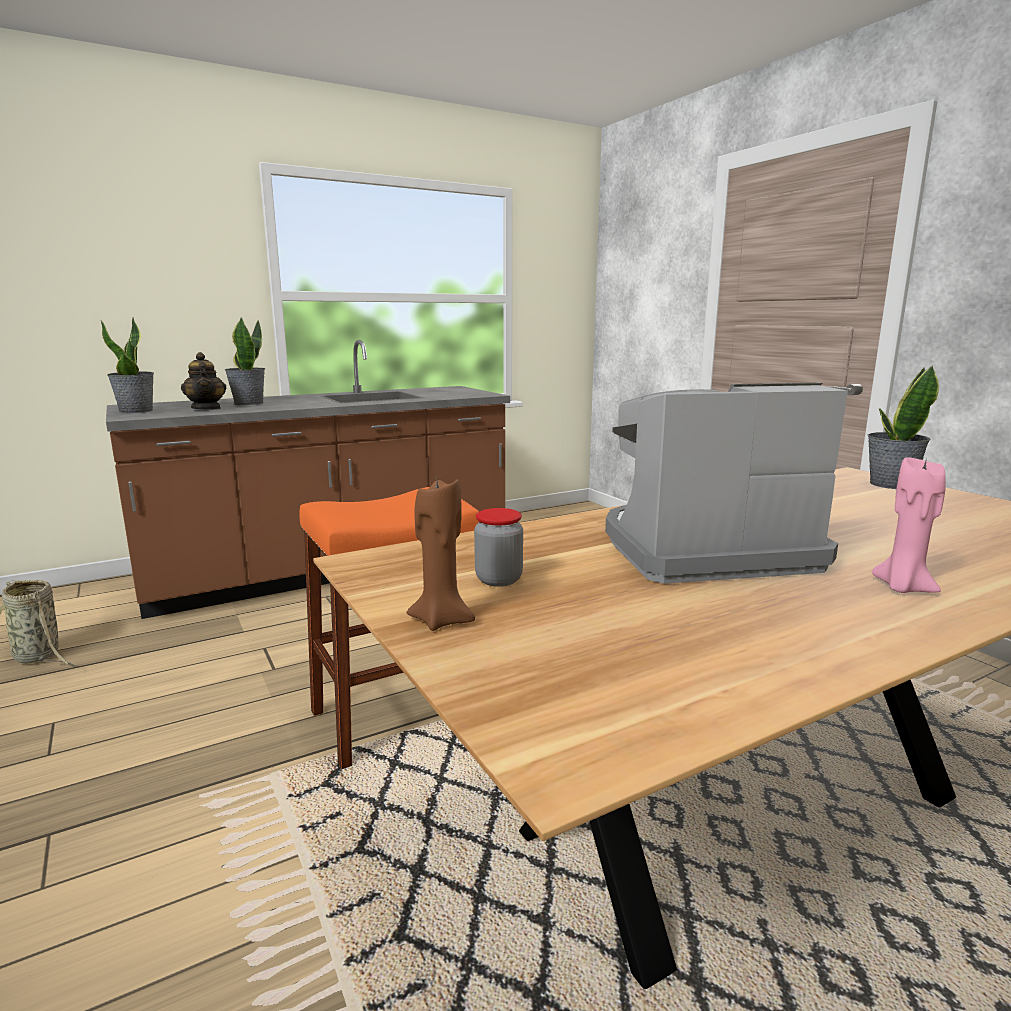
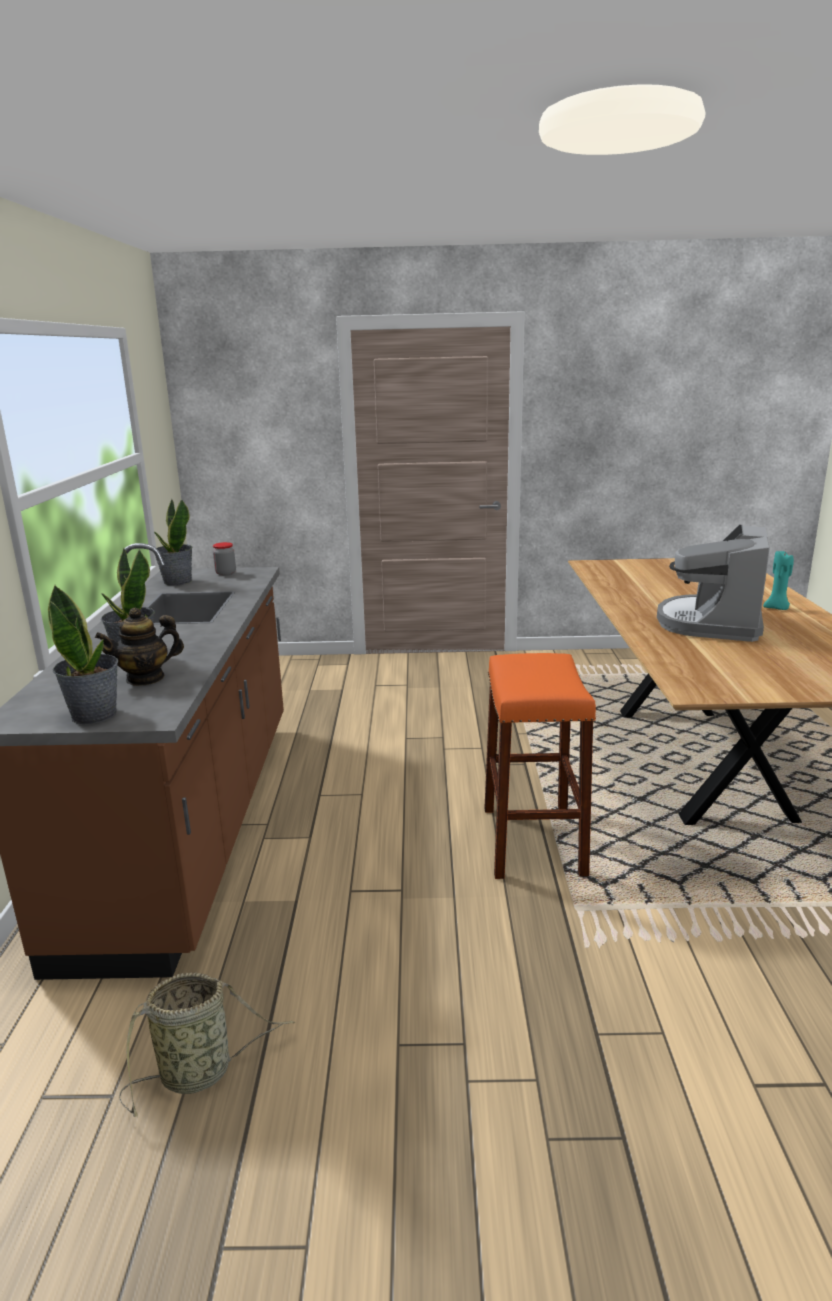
camera: 60 degrees left, 5 degrees up
teapot [181,352,227,410] -> teapot turned 150 degrees clockwise [95,607,184,686]
brown candle [406,477,475,631] -> none
jar [474,508,523,587] -> jar moved to [213,542,236,576]
potted plant [868,365,939,489] -> potted plant moved to [154,498,193,586]
pink candle [872,457,946,593] -> turquoise candle [763,550,794,610]

